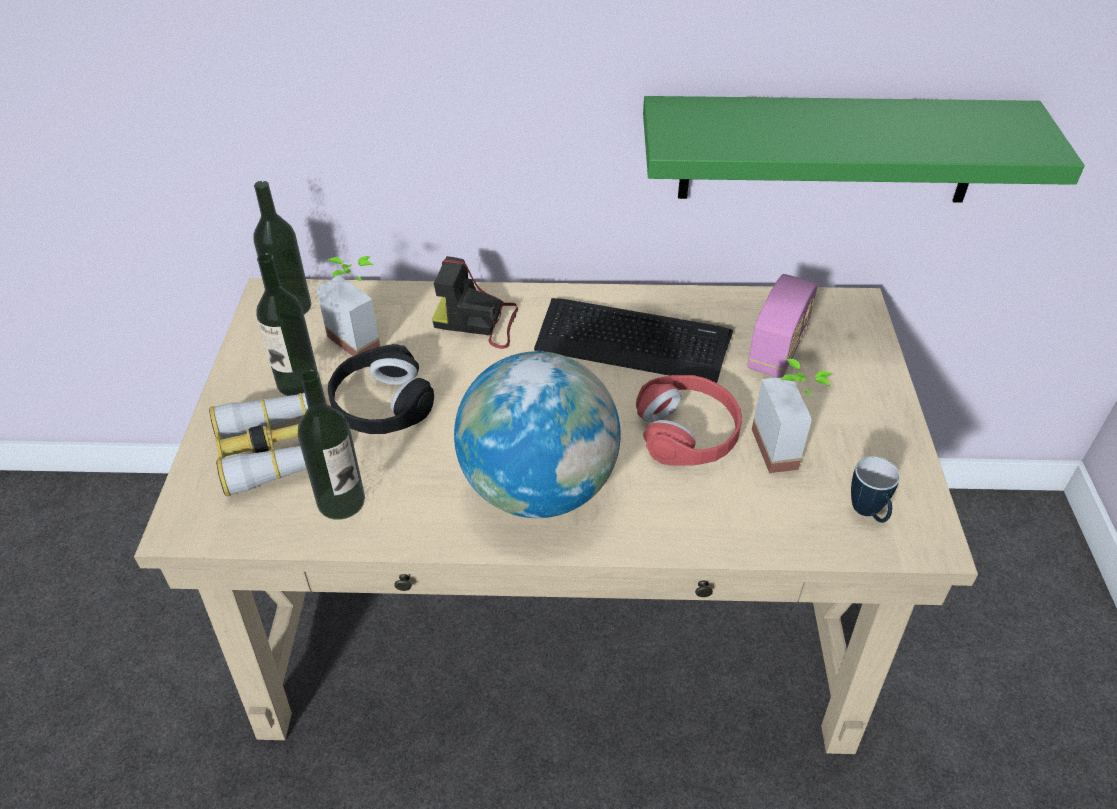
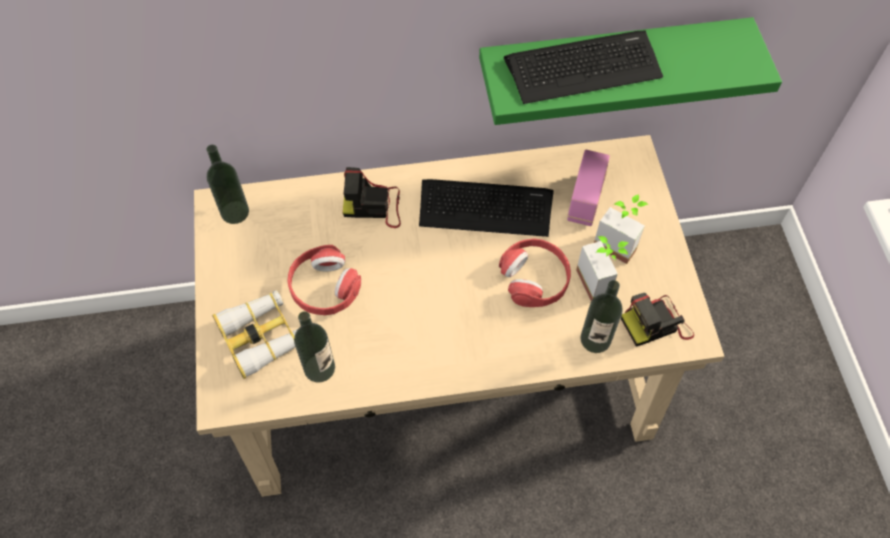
camera: 10 degrees left, 15 degrees up
bottle [256,253,318,396] -> bottle moved to [580,280,623,353]
potted plant [316,256,381,356] -> potted plant moved to [594,194,648,264]
black headphones [328,344,434,434] -> red headphones [287,245,361,315]
globe [454,351,621,518] -> none
mug [851,456,900,523] -> camera [621,293,694,347]
none -> keyboard [504,30,663,104]

